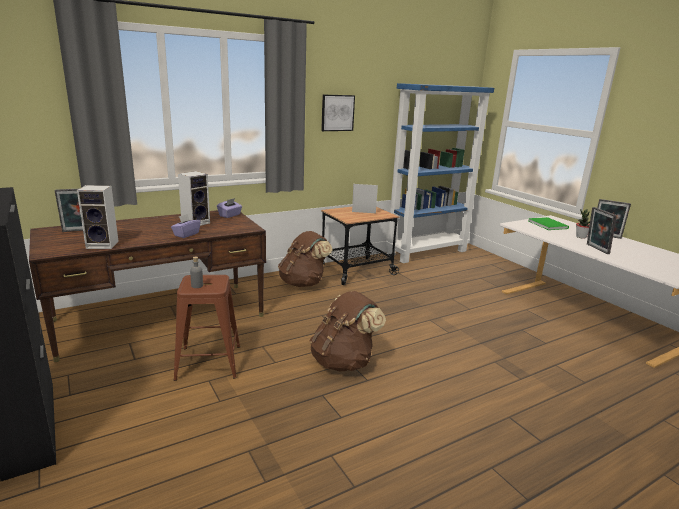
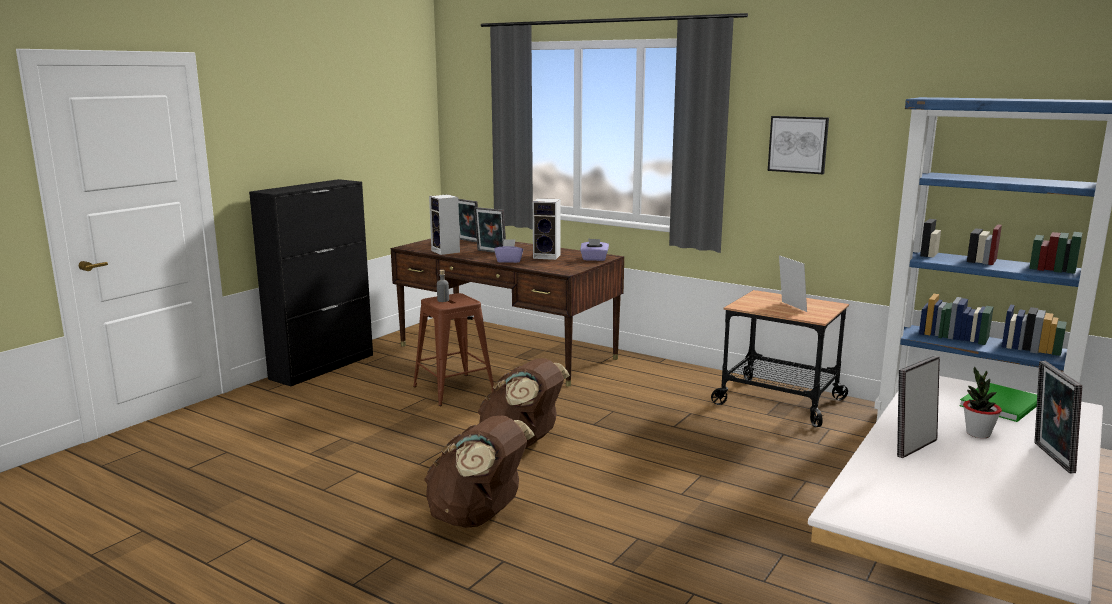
camera: 65 degrees right, 5 degrees down
brown backpack [278,231,333,287] -> brown backpack moved to [424,416,535,528]
none -> picture frame [474,207,506,253]

